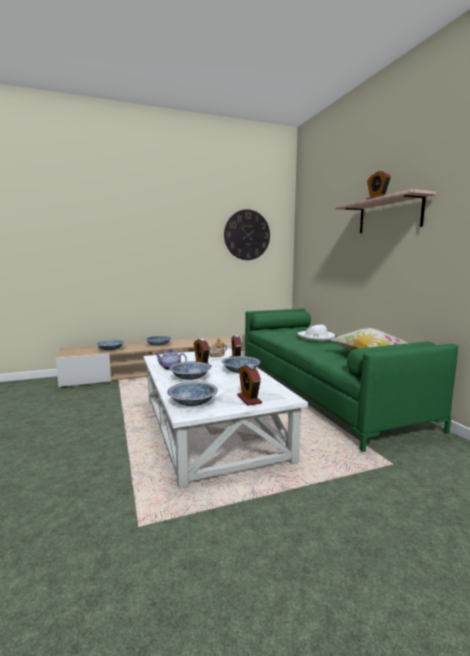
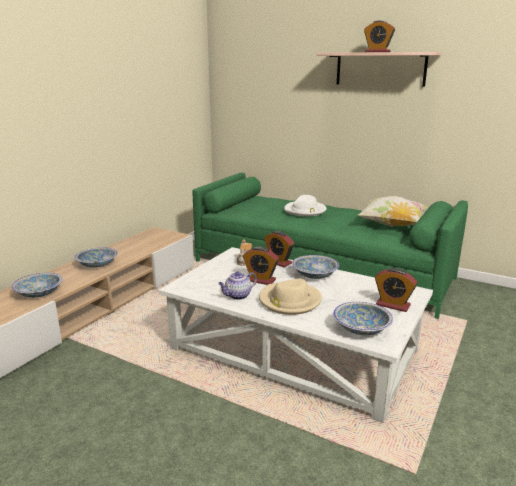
camera: 40 degrees left, 10 degrees up
bowl [169,362,211,380] -> beige hat [259,279,322,315]
wall clock [224,209,270,260] -> none

